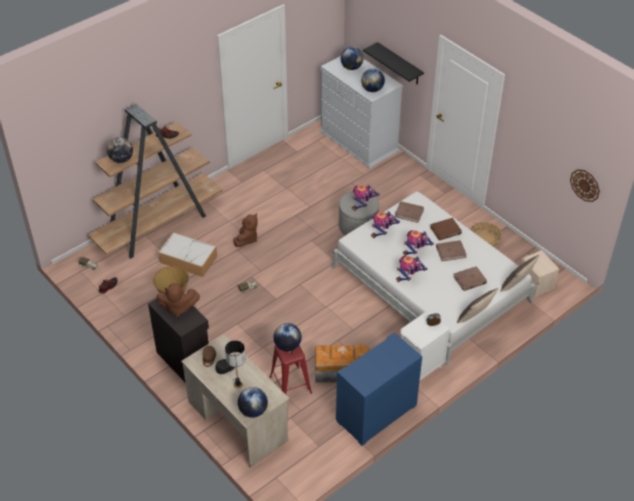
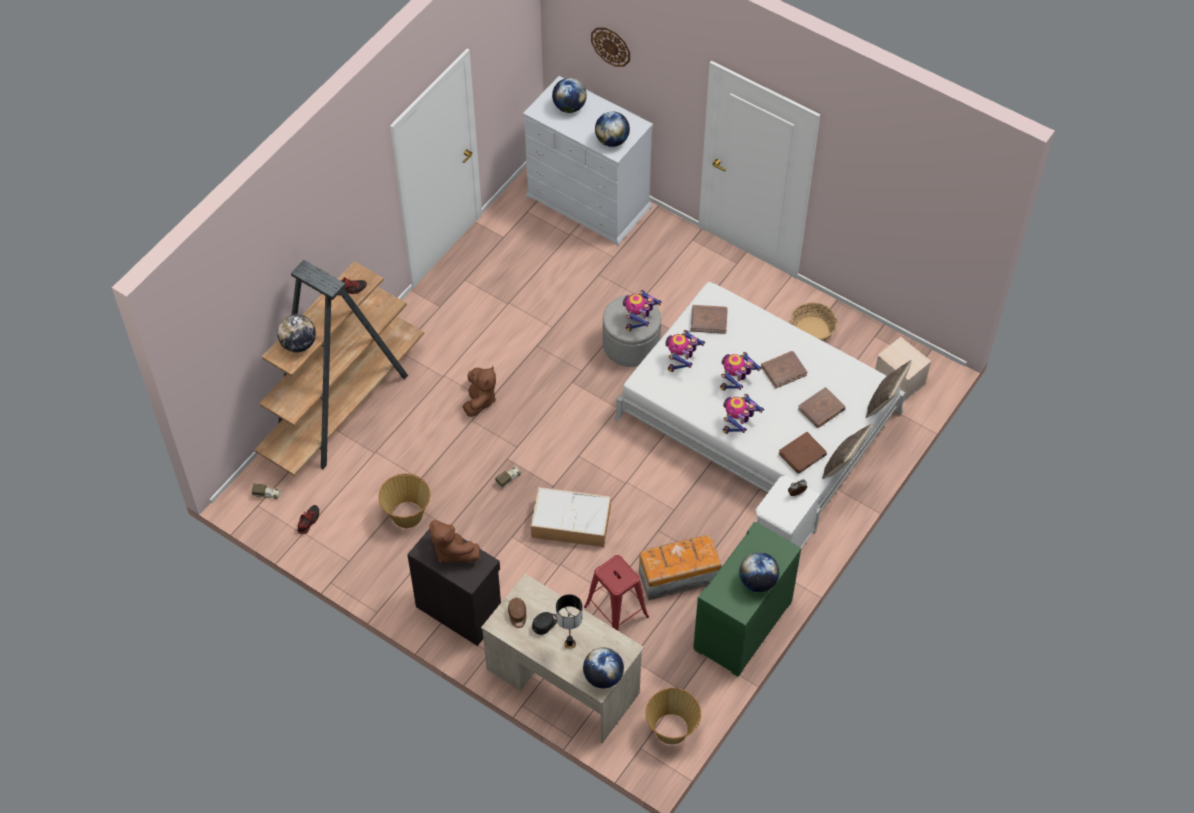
camera: 15 degrees left, 10 degrees up
brown plush toy [157,284,200,317] -> brown plush toy turned 60 degrees clockwise [429,520,480,563]
storage box [158,232,217,277] -> storage box moved to [531,487,611,547]
globe [273,323,302,351] -> globe moved to [739,552,779,592]
blue dresser [336,332,422,446] -> green dresser [693,521,801,677]
black shelf [363,42,424,84] -> none
brown book [430,218,462,240] -> brown book moved to [779,432,827,473]
wall clock [570,169,600,202] -> wall clock moved to [591,28,630,67]
none -> basket [646,688,701,744]

